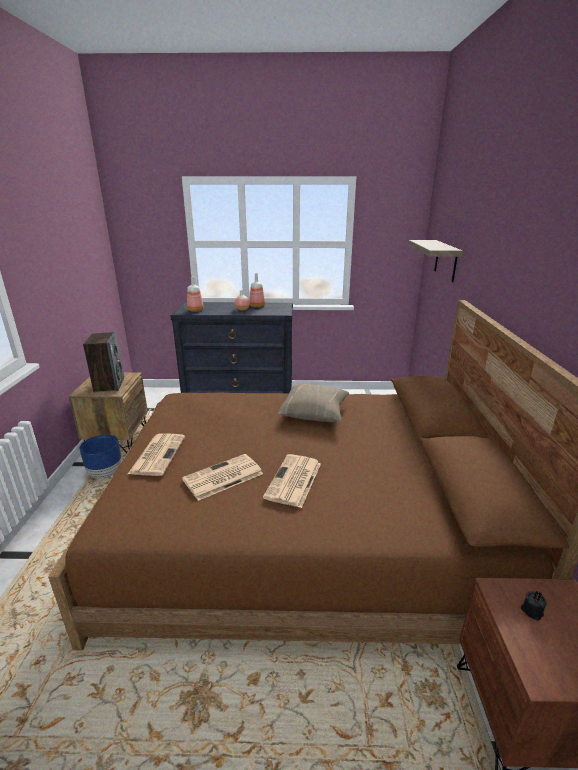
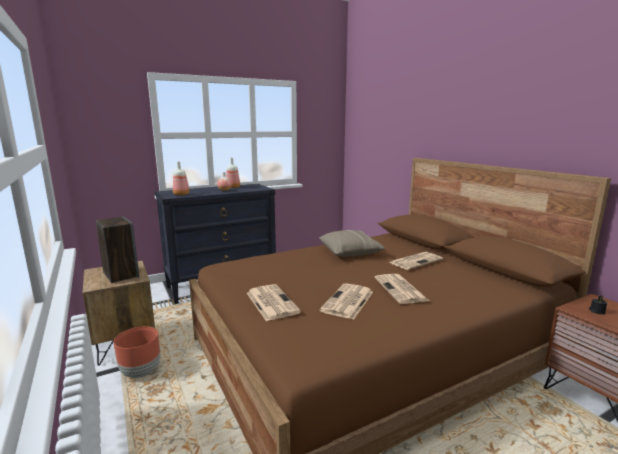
camera: 30 degrees left, 10 degrees down
blue planter [79,435,122,479] -> brown planter [114,326,160,378]
shelf [408,240,463,282] -> none
none -> newspaper [388,252,443,270]

